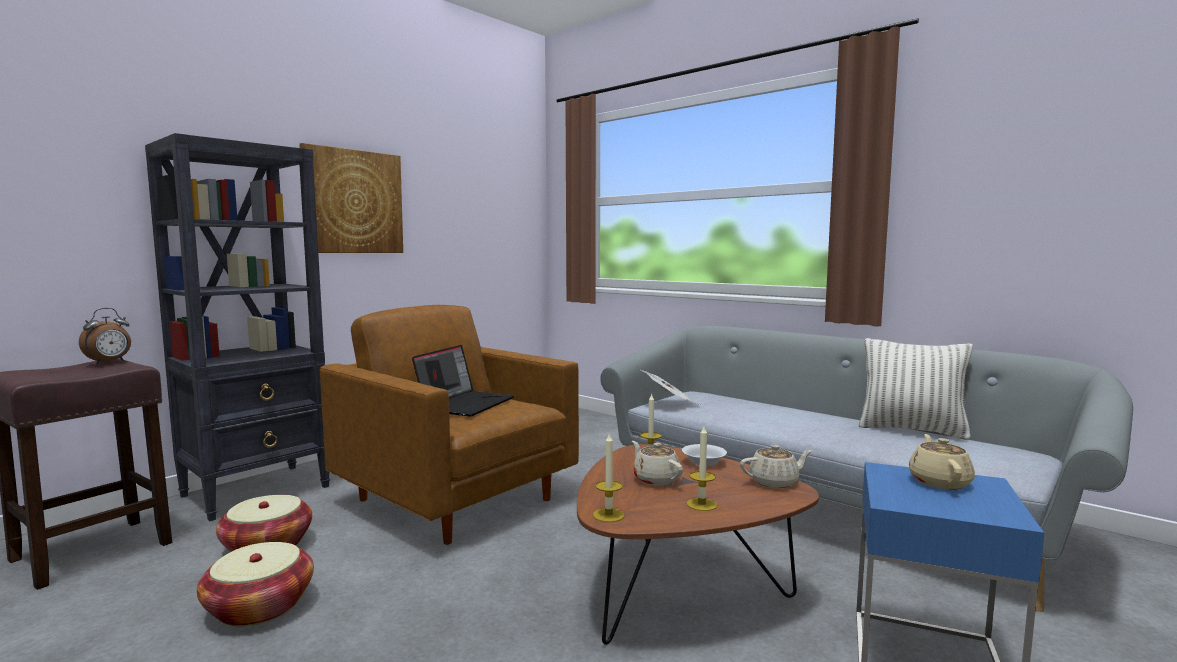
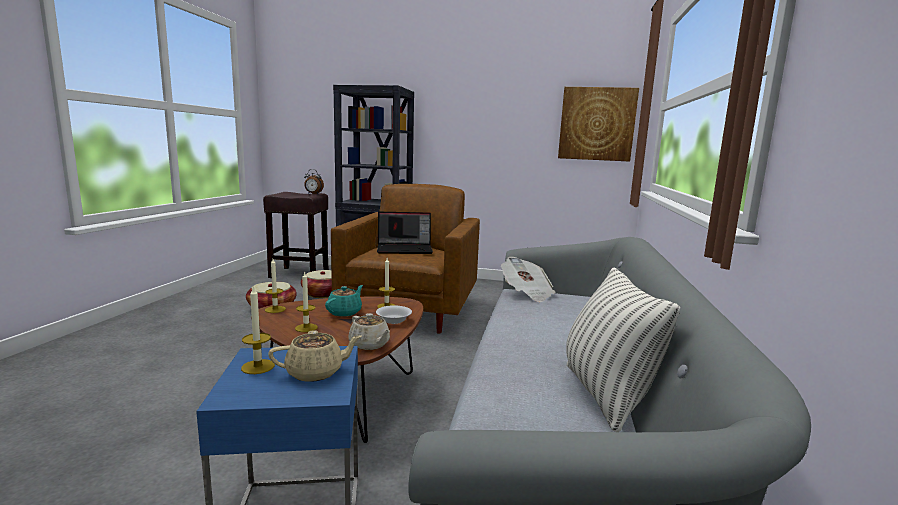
camera: 60 degrees right, 5 degrees up
picture [299,143,403,253] -> picture moved to [558,87,639,162]
beige teapot [632,441,683,486] -> turquoise teapot [325,285,363,317]
none -> candle [241,285,275,374]

